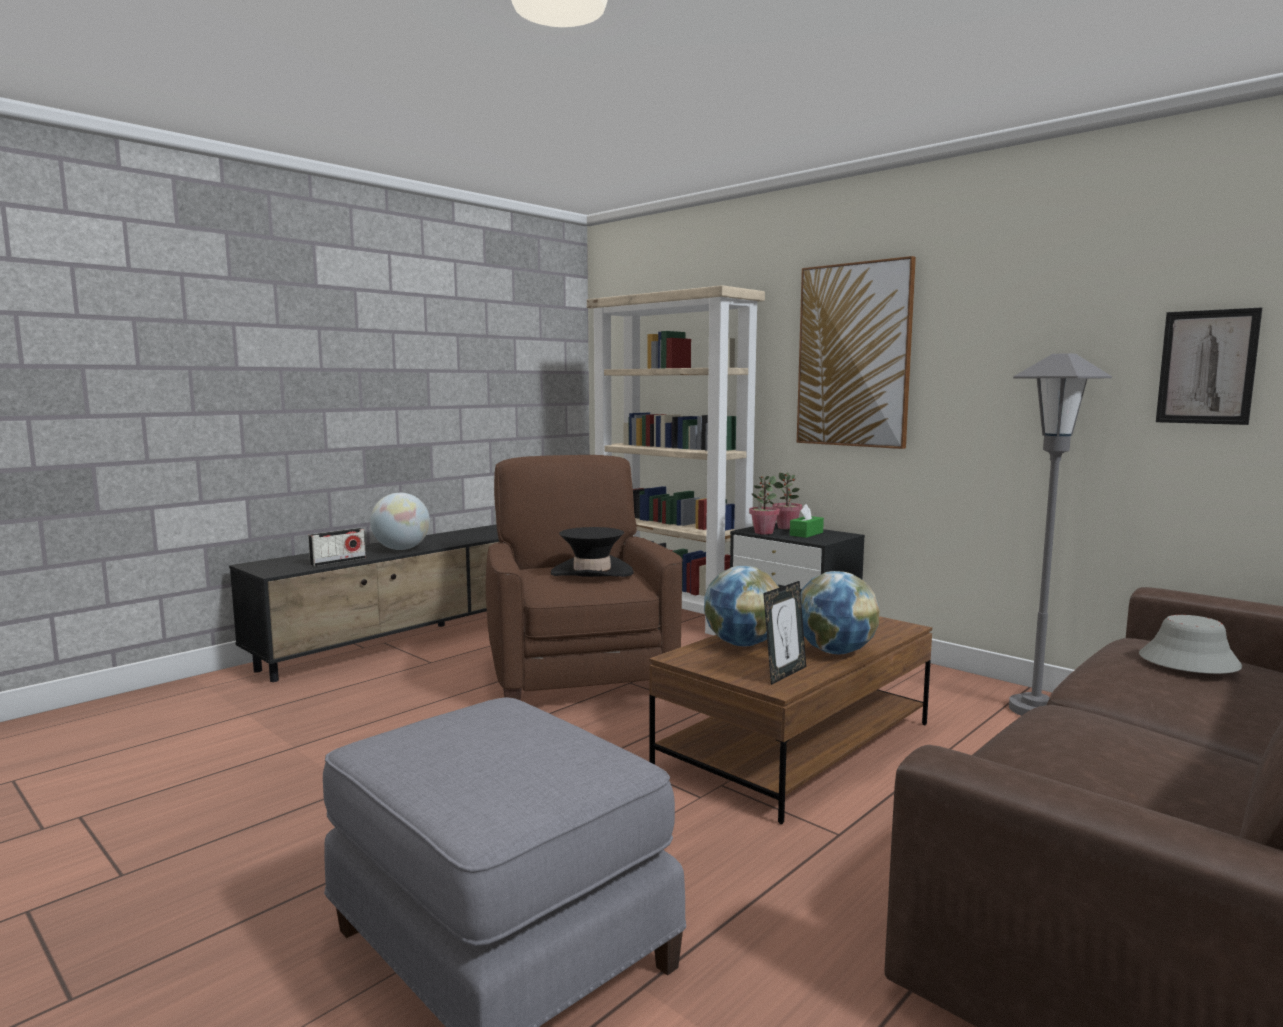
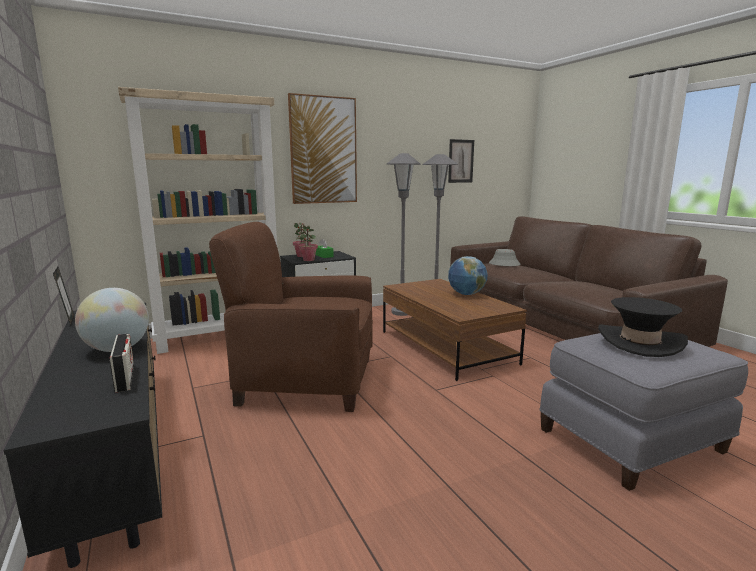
camera: 70 degrees left, 5 degrees up
black hat [551,527,634,577] -> black hat moved to [598,297,688,357]
globe [704,566,779,647] -> none
picture frame [763,581,806,685] -> picture frame moved to [53,267,74,326]
none -> grey floor lamp [387,153,421,316]

